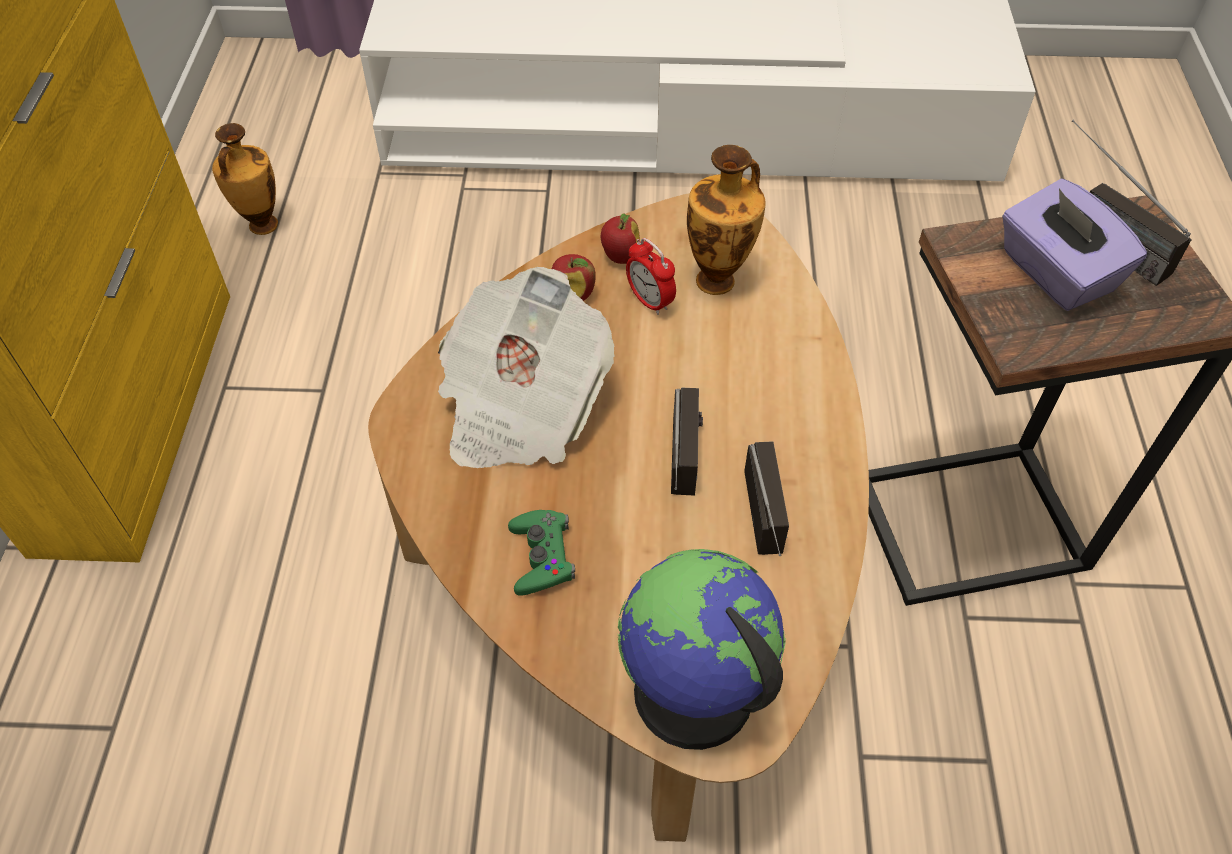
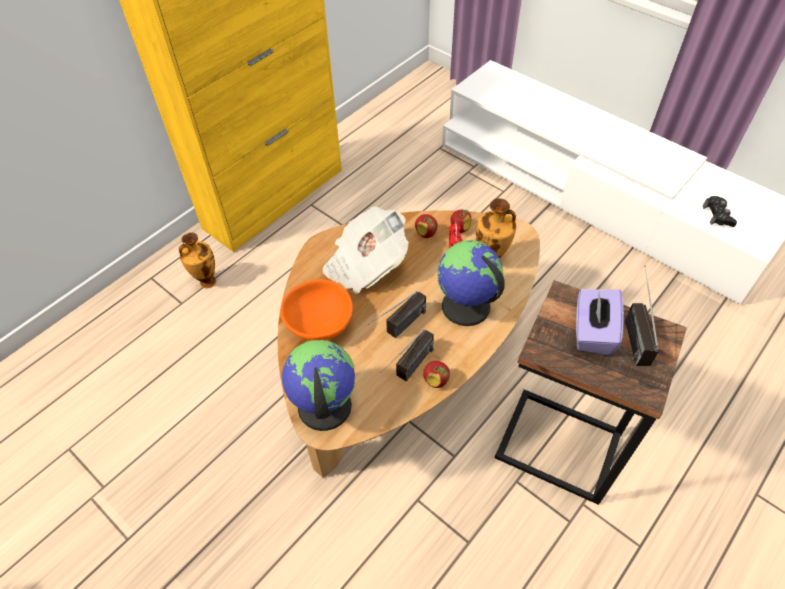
camera: 40 degrees right, 0 degrees up
vase [212,123,278,235] -> vase moved to [179,233,216,288]
green game controller [508,510,575,596] -> orange bowl [280,279,353,341]
none -> apple [423,361,450,388]
none -> globe [437,240,505,326]
none -> black game controller [703,196,737,227]

